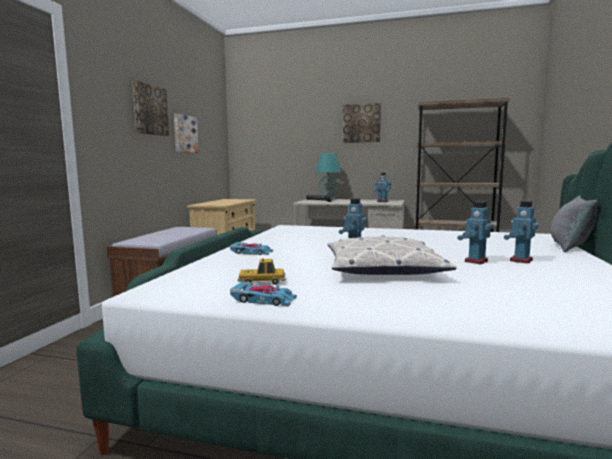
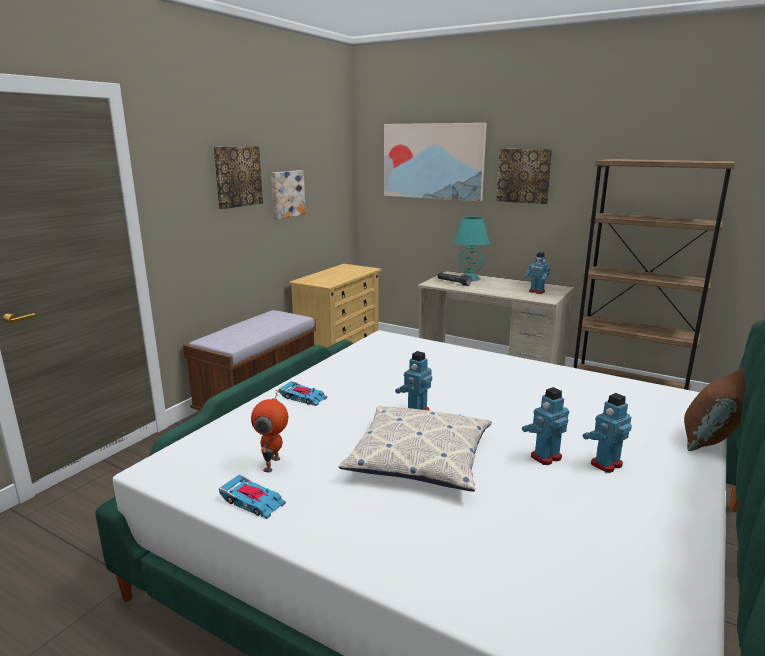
camera: 15 degrees right, 10 degrees up
toy car [237,258,286,285] -> toy robot [251,388,288,472]
grey pillow [551,195,598,252] -> brown pillow [684,367,746,451]
none -> picture [384,123,487,201]

